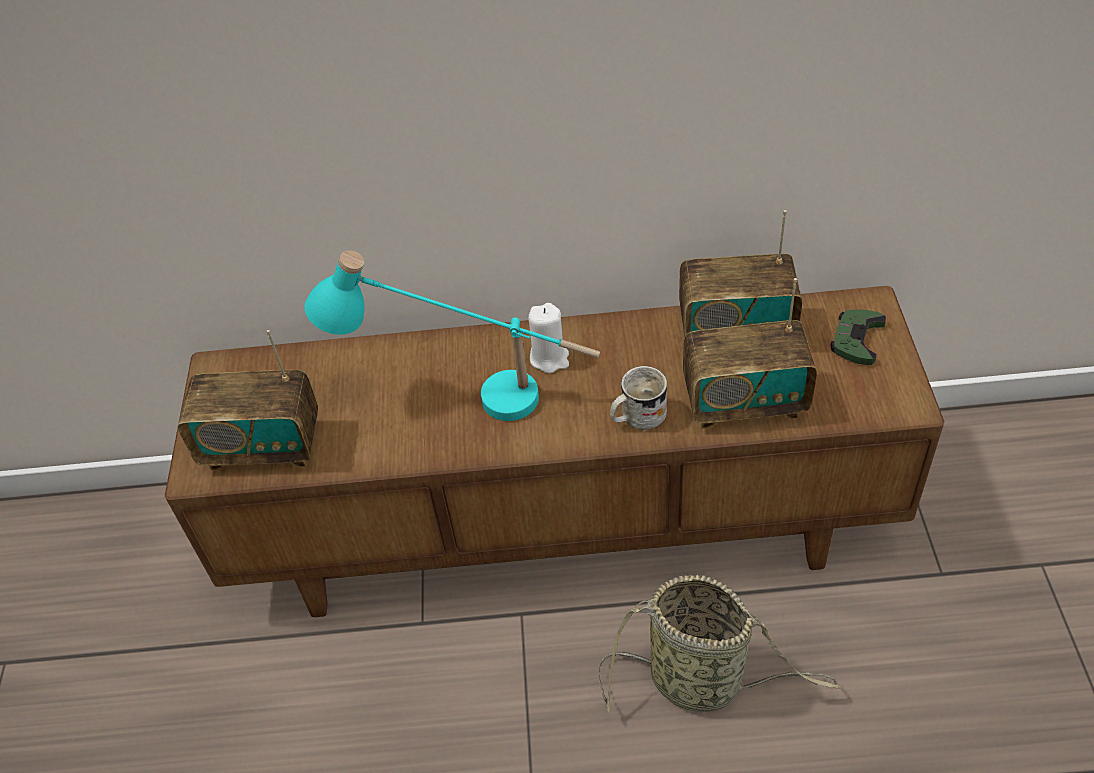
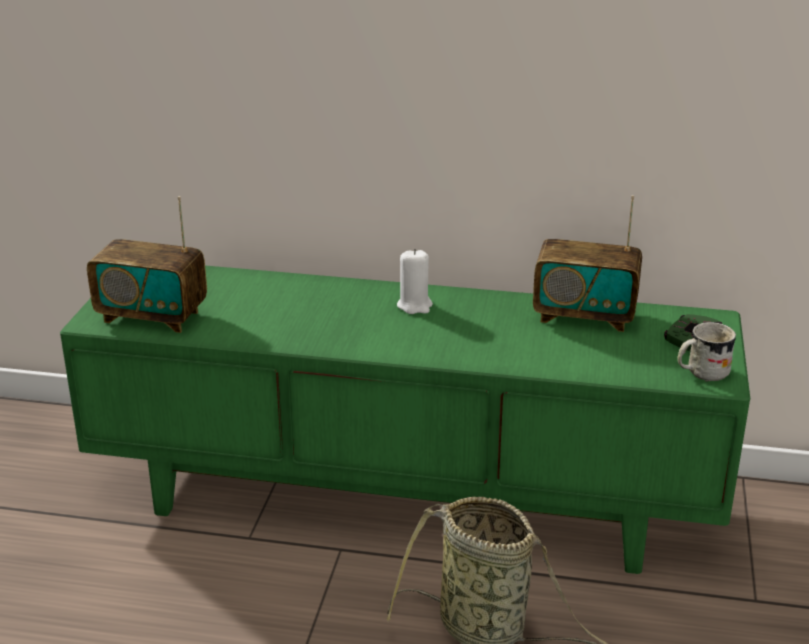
camera: 10 degrees right, 20 degrees down
brown tv stand [165,286,944,617] -> green tv stand [60,266,750,574]
turquoise table lamp [305,250,600,421] -> none
white mug [610,366,667,432] -> white mug moved to [677,322,736,382]
radio [683,278,817,428] -> none

